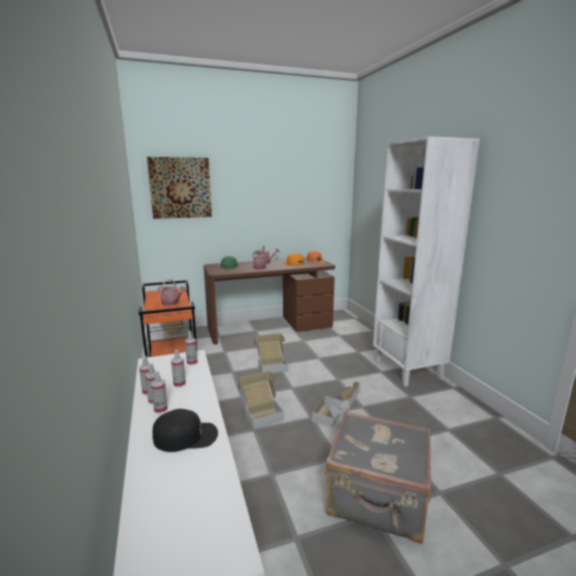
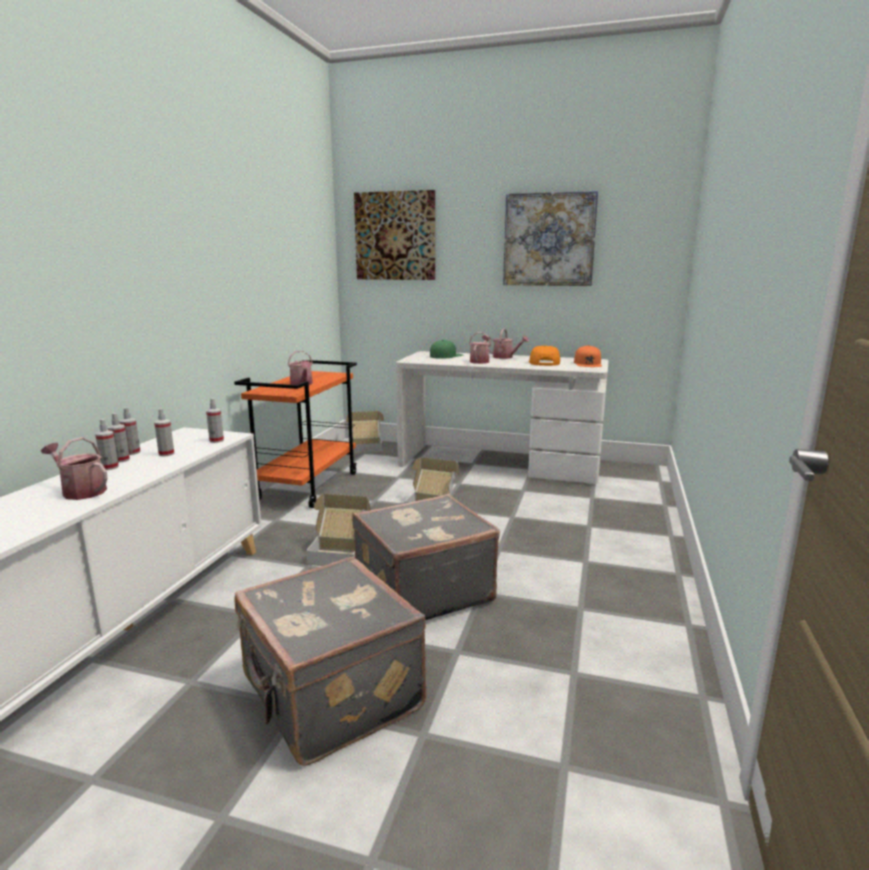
camera: 35 degrees right, 0 degrees up
black cap [152,409,218,452] -> watering can [41,437,108,500]
brown desk [204,257,335,344] -> white desk [396,351,609,484]
cardboard box [312,382,360,428] -> grey suitcase [352,494,500,620]
white bookcase [373,136,480,387] -> none
none -> picture [503,191,598,286]

